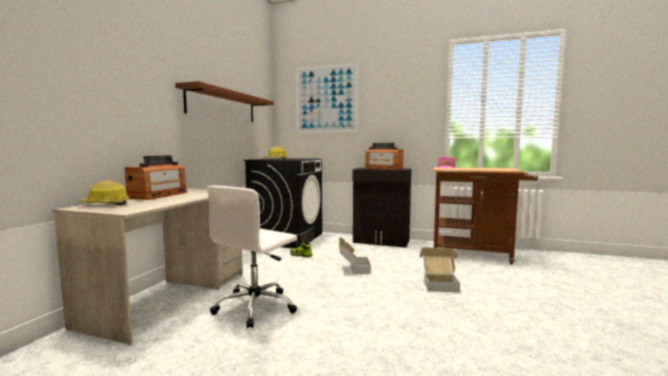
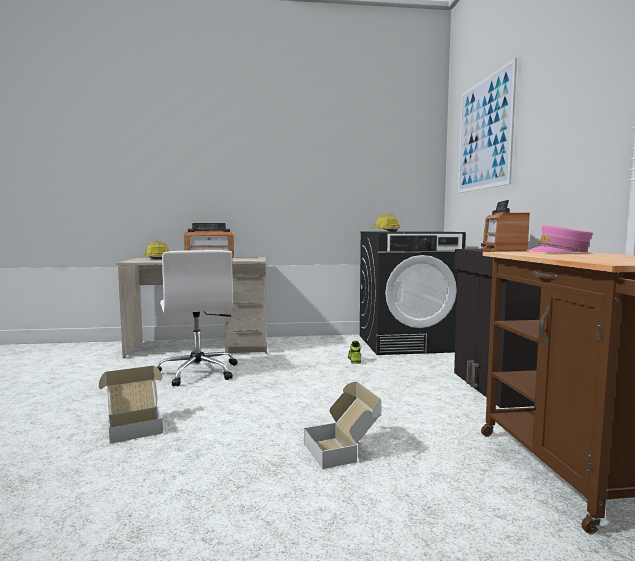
camera: 65 degrees right, 0 degrees up
brown shelf [175,81,274,122] -> none
white office chair [207,185,297,328] -> white office chair turned 120 degrees counterclockwise [157,250,238,387]
cardboard box [339,238,371,274] -> cardboard box moved to [99,366,163,444]

